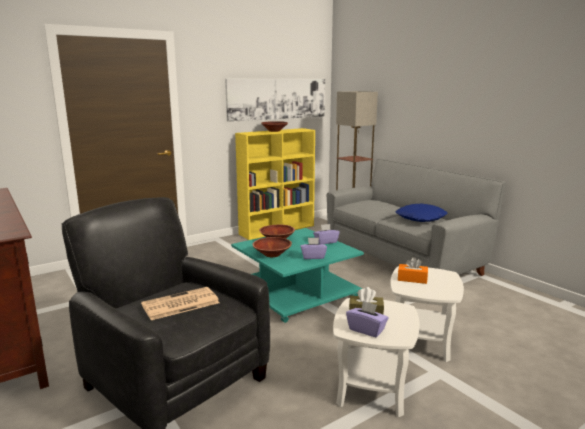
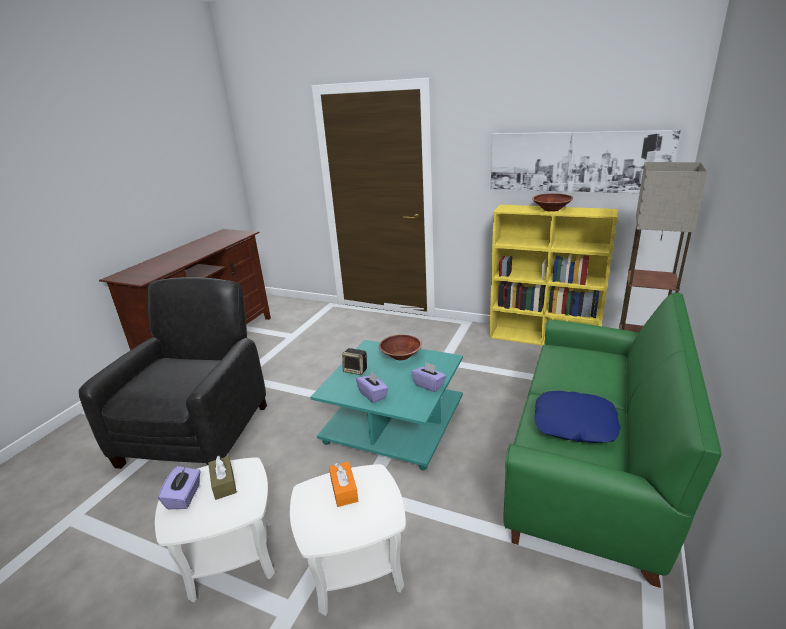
camera: 60 degrees right, 10 degrees up
newspaper [141,287,220,320] -> none
brown bowl [252,237,292,257] -> speaker [342,348,367,375]
grey sofa [327,159,506,276] -> green sofa [503,293,722,588]

